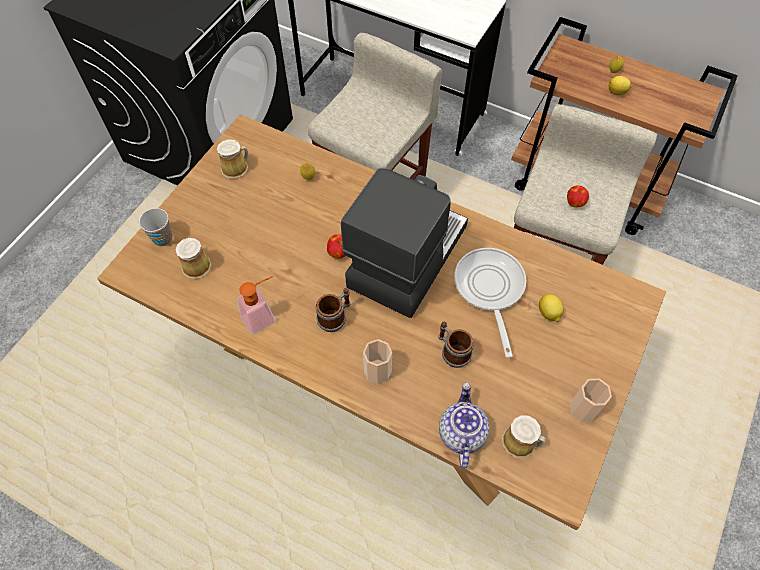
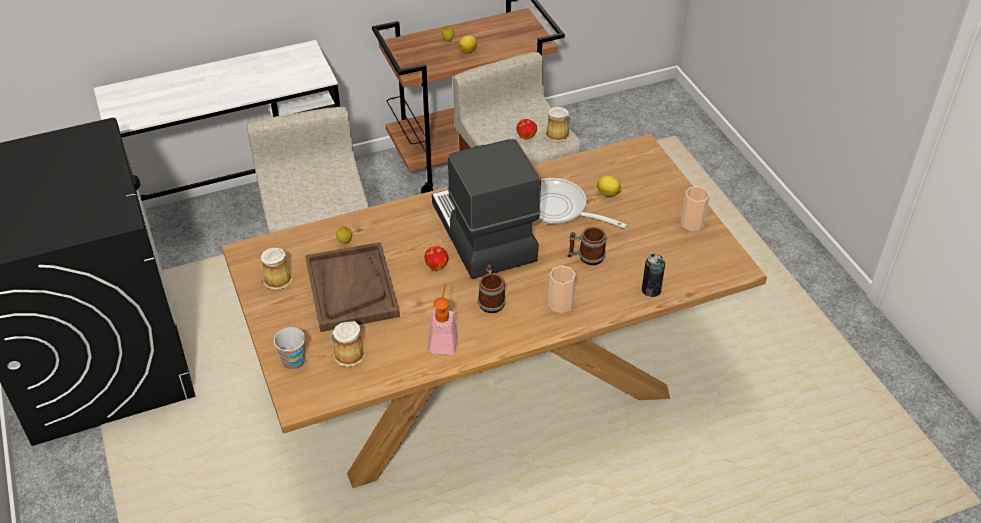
camera: 50 degrees left, 15 degrees down
teapot [439,382,490,469] -> can [642,254,665,297]
mug [502,416,546,458] -> mug moved to [545,107,572,142]
none -> brown tray [305,242,400,332]

